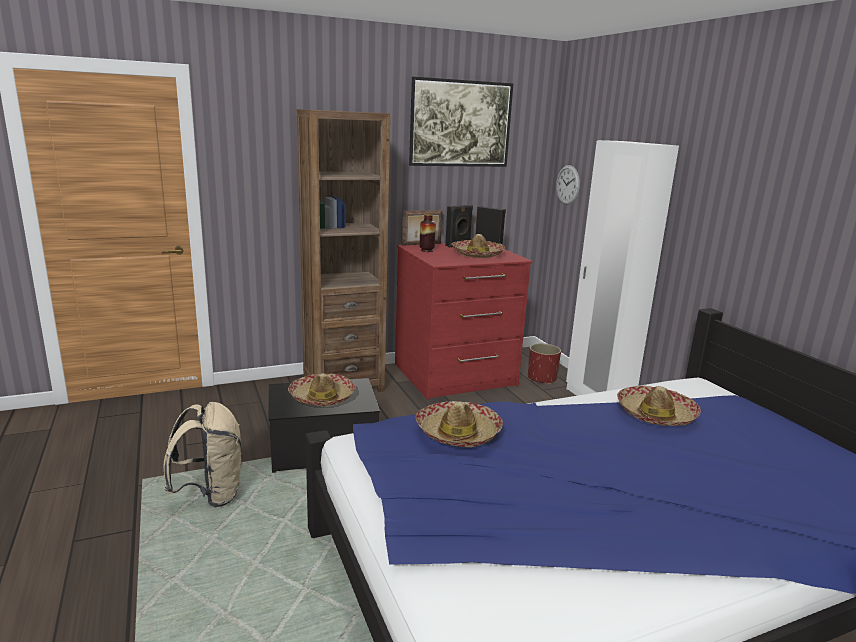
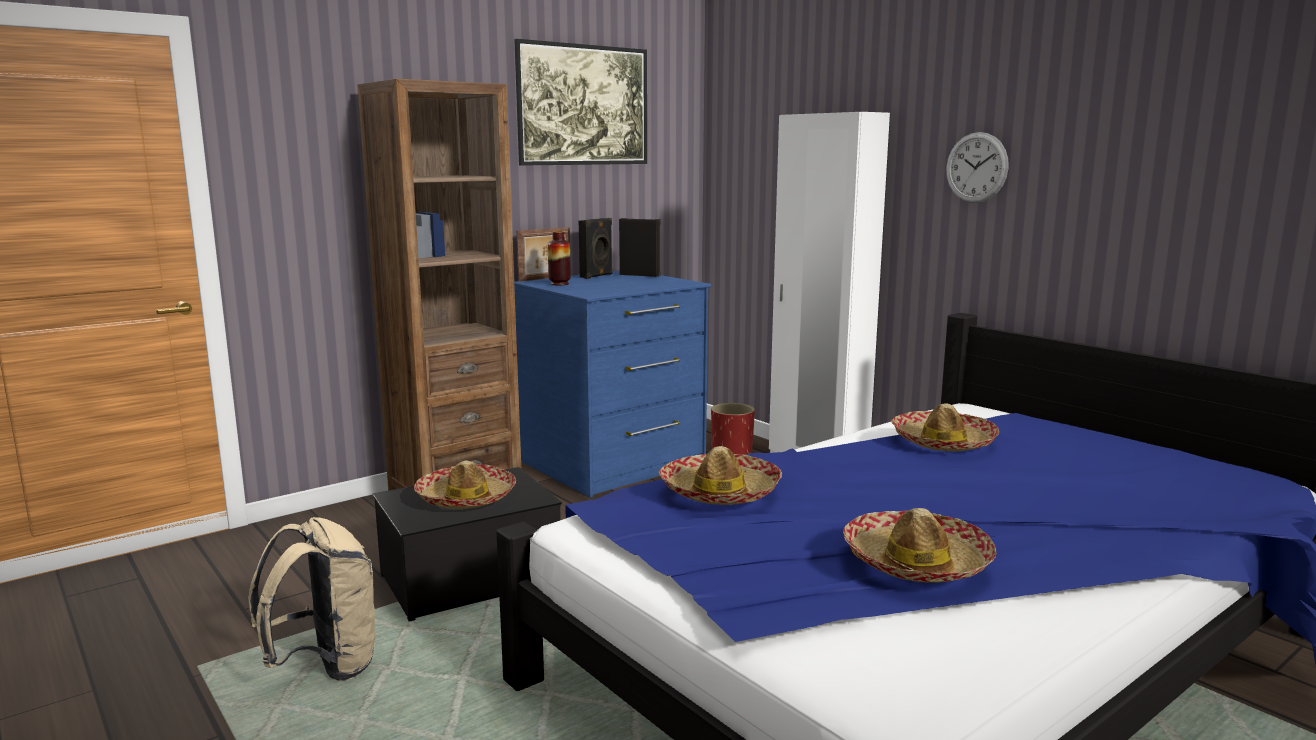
camera: 15 degrees left, 5 degrees down
red dresser [395,243,533,400] -> blue dresser [514,271,711,498]
hat [452,234,505,258] -> hat moved to [843,508,997,583]
wall clock [556,165,580,205] -> wall clock moved to [946,132,1009,203]

